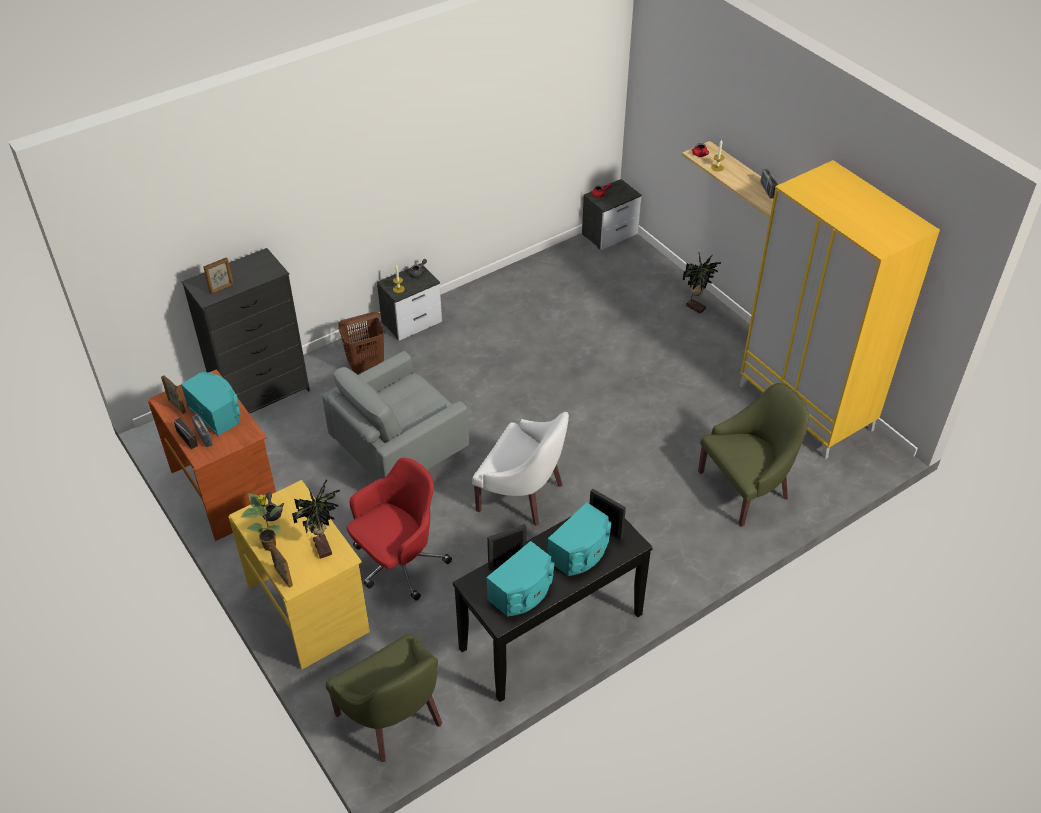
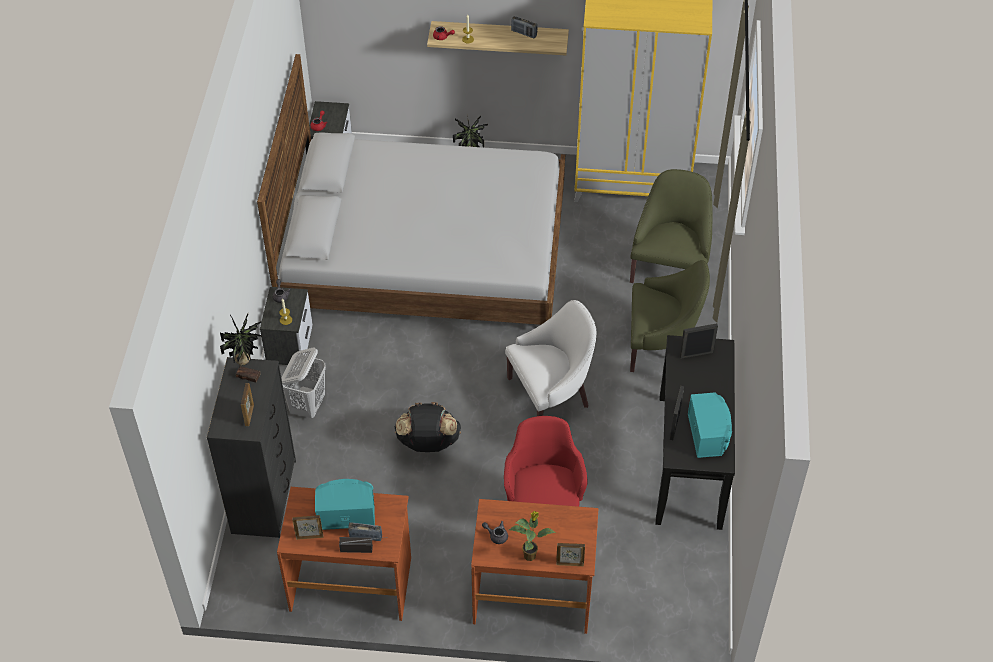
camera: 50 degrees left, 5 degrees up
yellow desk [229,480,370,670] -> brown desk [471,499,599,634]
potted plant [292,479,340,559] -> potted plant moved to [220,314,262,382]
grey armchair [322,351,469,480] -> black backpack [395,402,461,452]
green armchair [326,633,442,762] -> green armchair moved to [630,260,710,372]
brown laundry basket [338,312,385,374] -> white laundry basket [281,347,326,418]
turquoise speaker [548,503,612,576] -> none
none -> bed [257,54,565,325]

